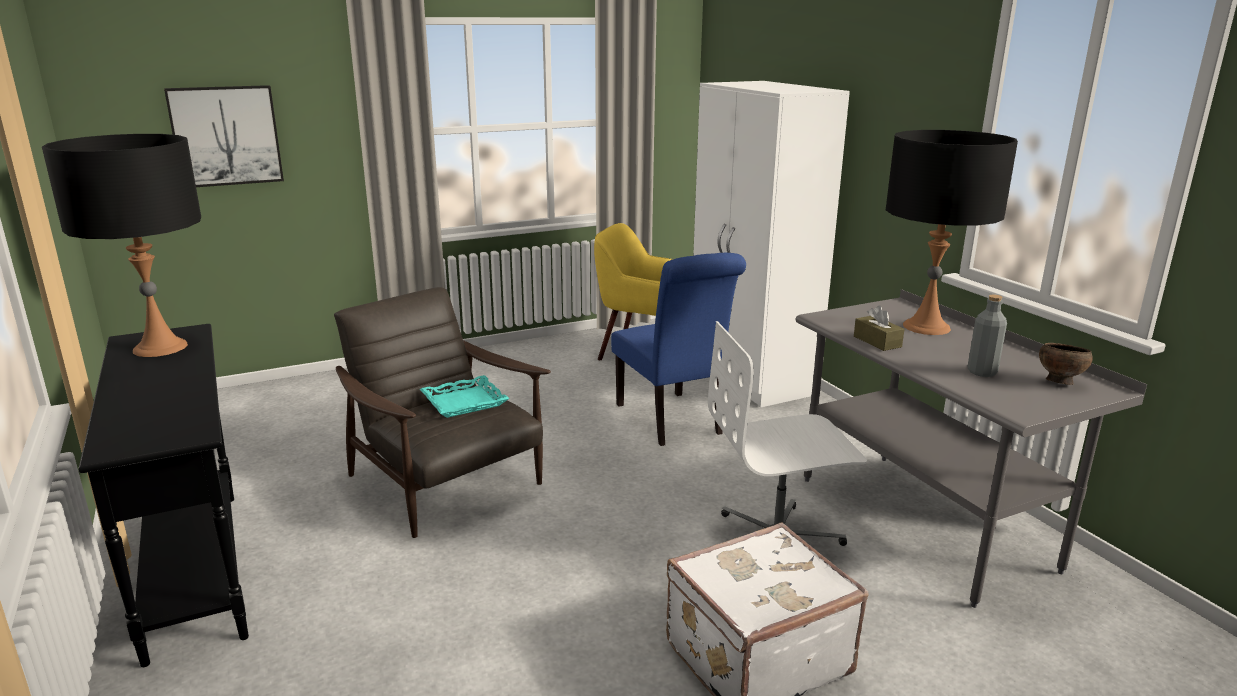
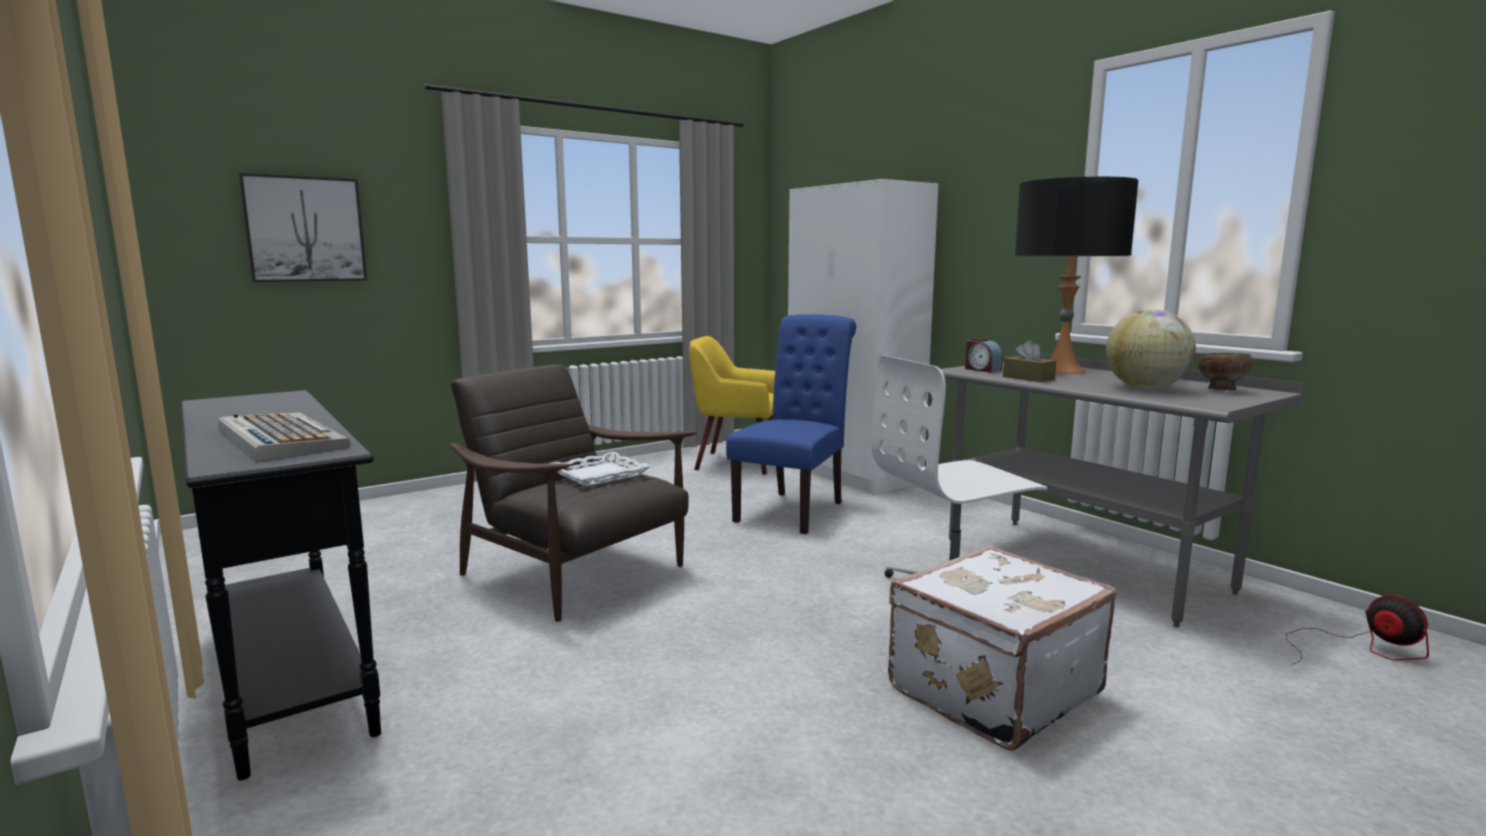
camera: 10 degrees left, 10 degrees down
black table lamp [42,134,201,357] -> none
turquoise tray [420,375,509,418] -> white tray [549,452,651,487]
blue chair [611,253,746,446] -> blue chair turned 120 degrees counterclockwise [726,314,856,534]
grey bottle [967,295,1007,377] -> globe [1106,309,1196,389]
none -> keyboard [218,412,351,461]
none -> alarm clock [965,338,1003,373]
none -> fan [1286,595,1429,664]

